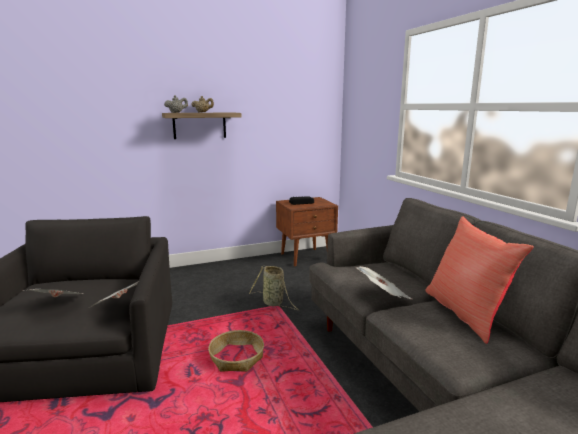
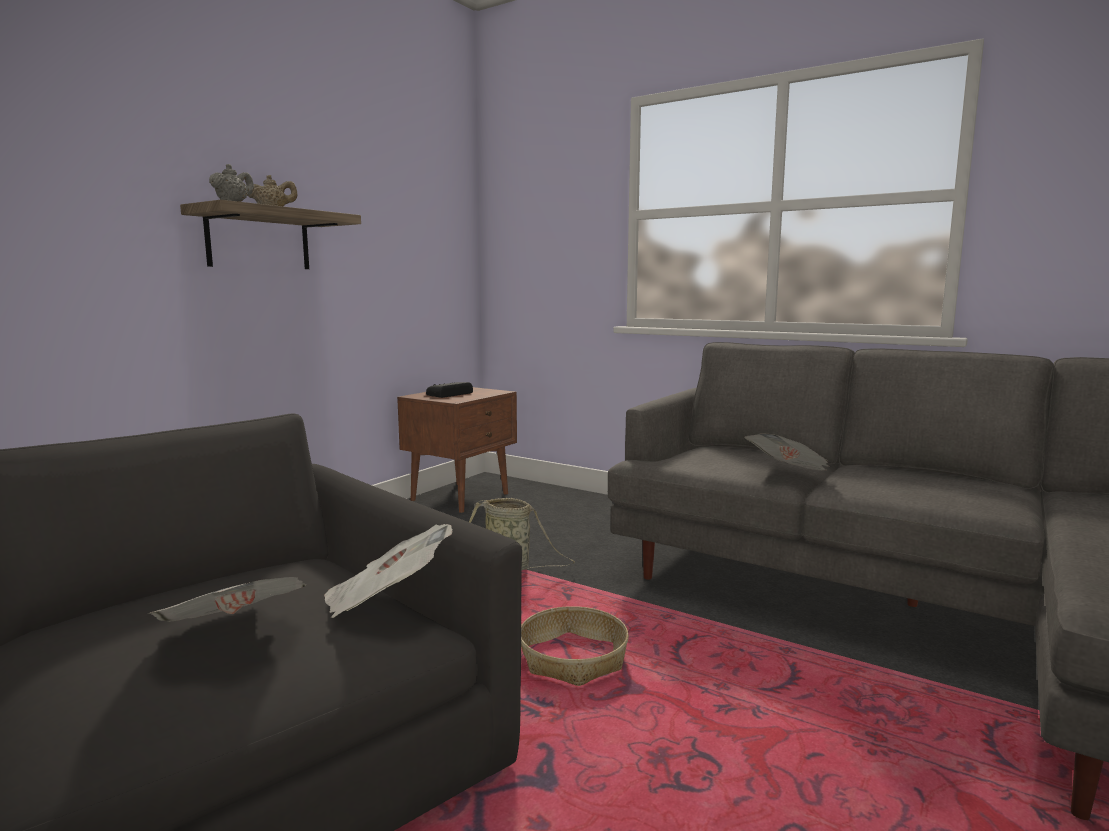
camera: 35 degrees left, 5 degrees down
red pillow [425,216,534,344] -> none

